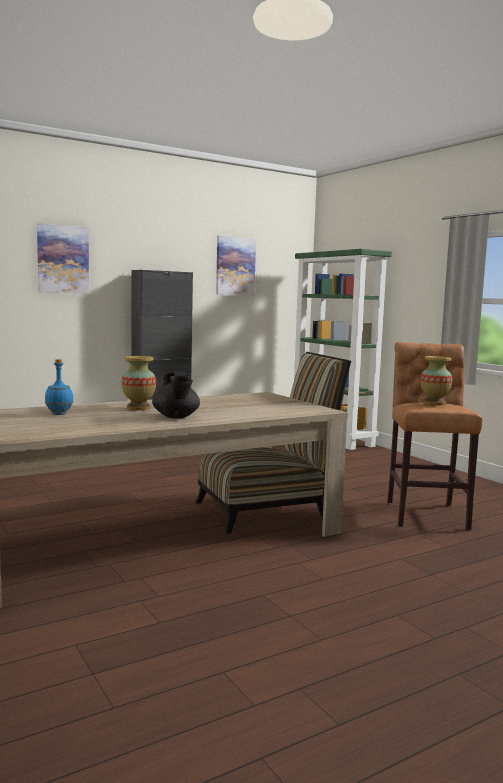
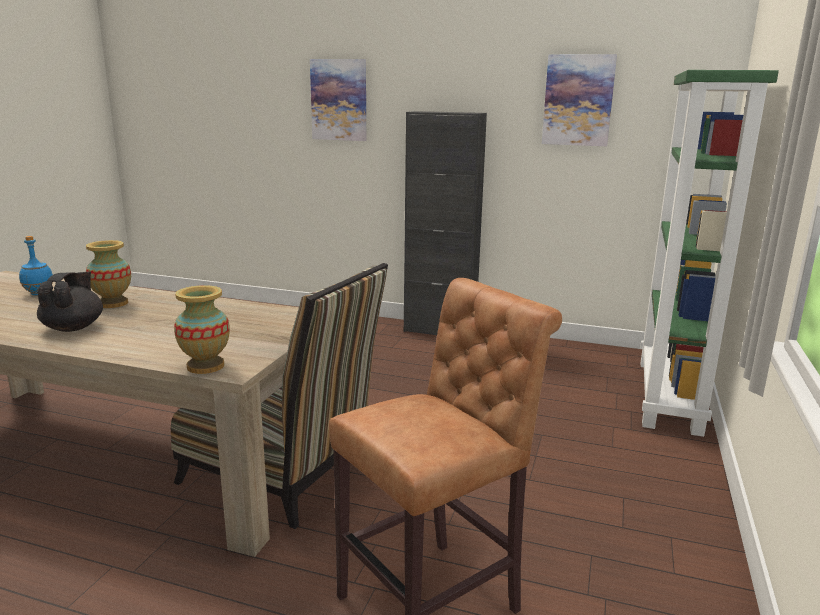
camera: 50 degrees right, 10 degrees up
black teapot [152,371,200,419] -> black teapot turned 150 degrees clockwise [37,271,103,332]
vase [420,356,452,405] -> vase moved to [174,285,230,374]

